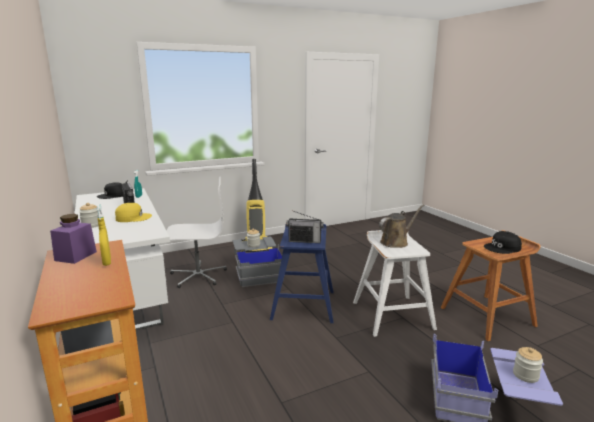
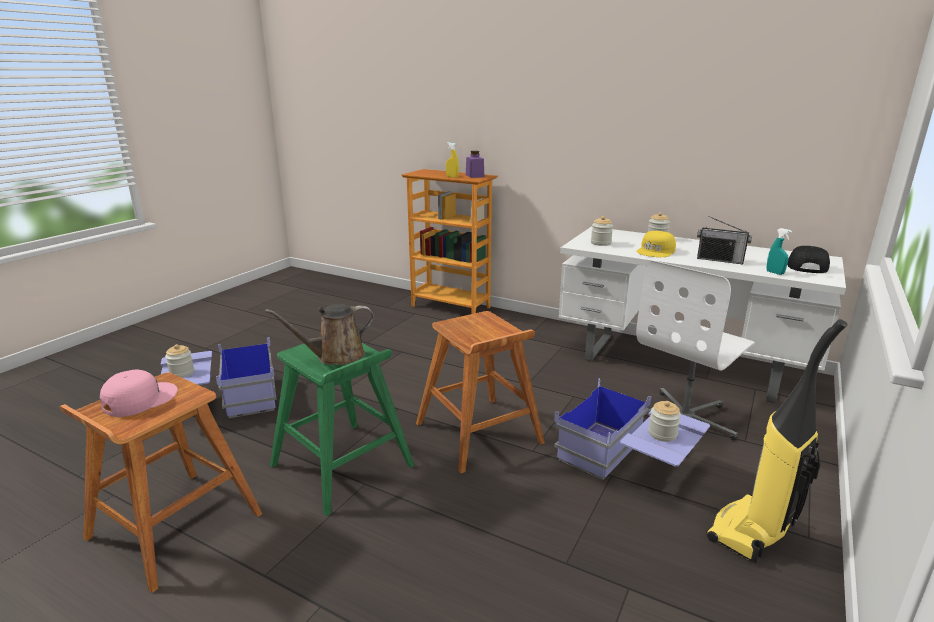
camera: 145 degrees right, 5 degrees up
grey storage box [233,237,284,287] -> blue storage box [554,378,710,480]
blue stool [270,224,334,323] -> brown stool [416,311,545,473]
radio [286,210,324,243] -> none
white stool [353,230,437,337] -> green stool [270,343,414,516]
brown watering can [379,204,424,248] -> brown watering can turned 45 degrees clockwise [265,304,374,365]
black cap [484,231,522,254] -> pink cap [100,370,178,417]
none -> jar [591,216,613,246]

